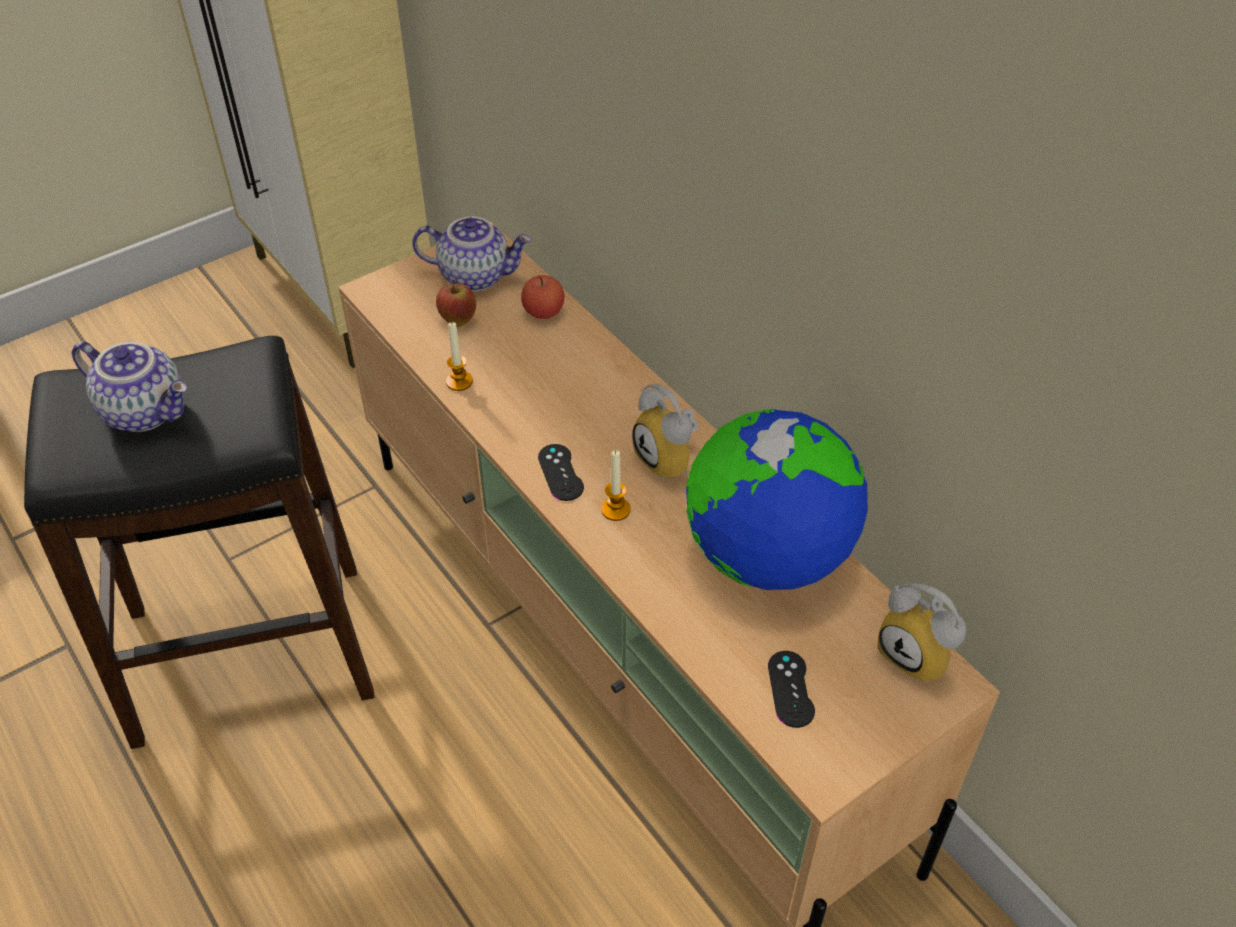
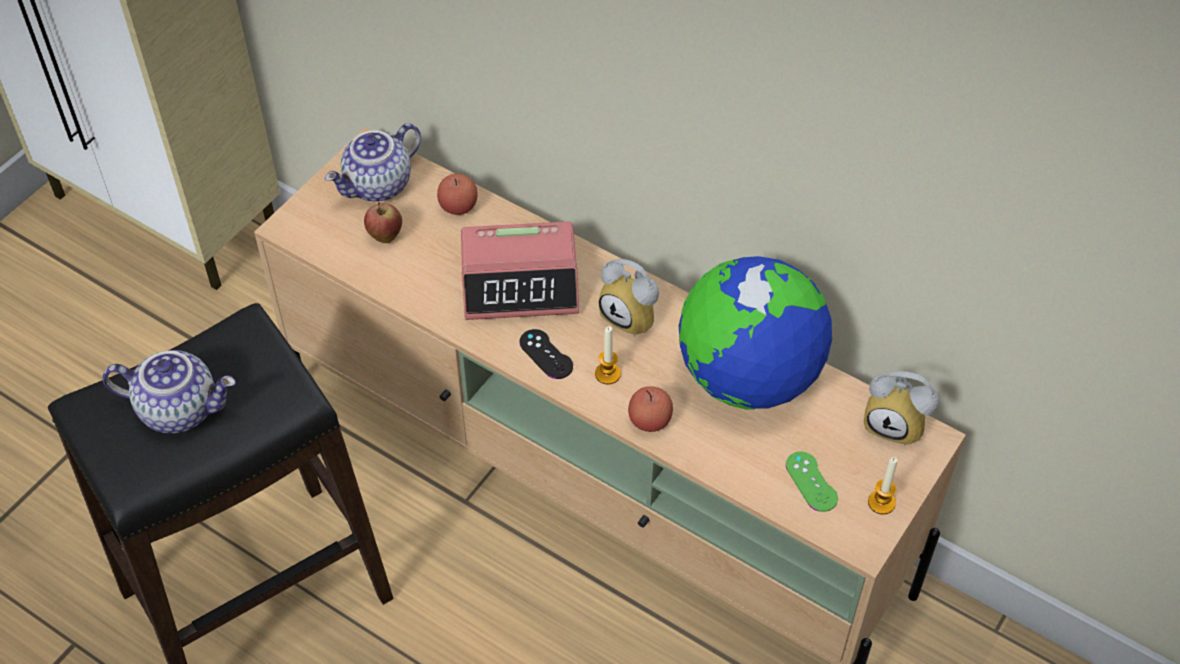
camera: 20 degrees left, 5 degrees up
teapot [412,217,532,292] -> teapot turned 150 degrees clockwise [325,123,421,202]
candle [446,322,473,391] -> candle moved to [868,457,898,514]
black game controller [768,651,815,728] -> green game controller [786,452,838,512]
none -> alarm clock [461,222,579,320]
none -> apple [628,386,673,432]

